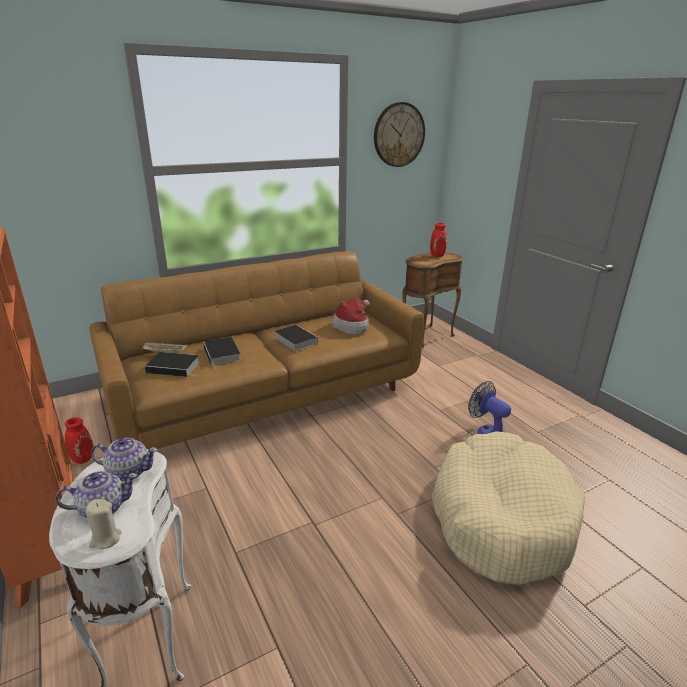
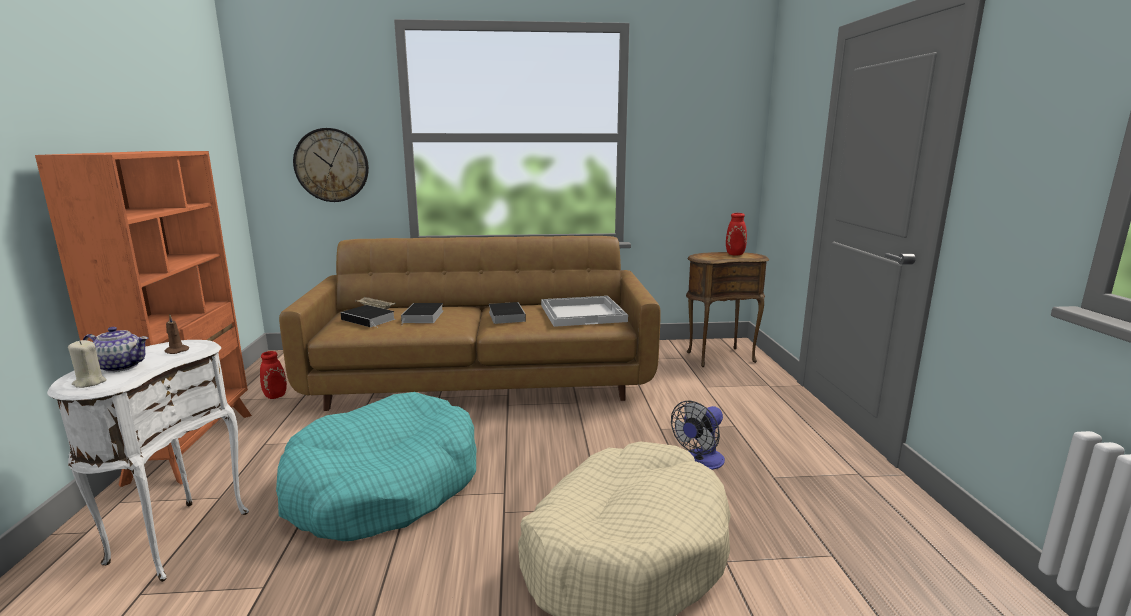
camera: 25 degrees right, 10 degrees down
teapot [91,438,158,481] -> brown candle [165,314,189,354]
hat [332,297,370,335] -> white tray [541,296,628,327]
wall clock [374,102,425,167] -> wall clock moved to [293,128,369,202]
fan [468,381,511,434] -> fan turned 120 degrees counterclockwise [671,400,725,470]
none -> turquoise dog bed [276,392,477,541]

